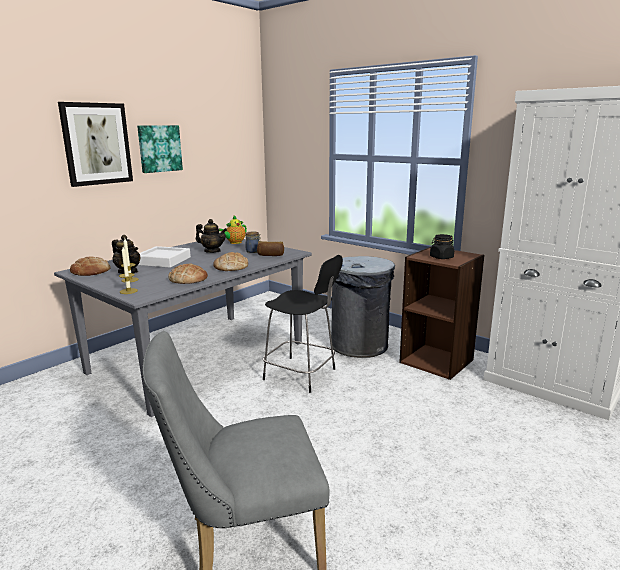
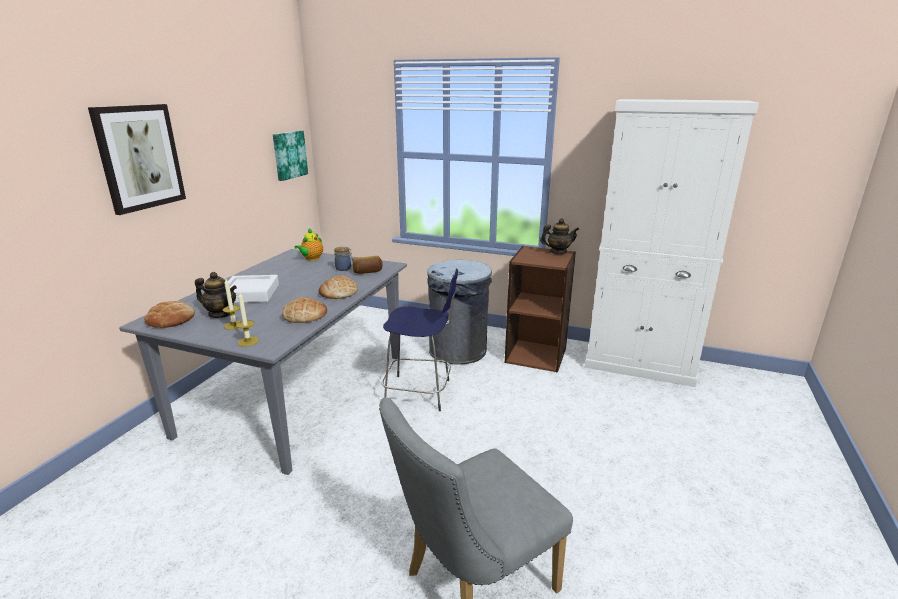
camera: 20 degrees left, 5 degrees up
picture [137,125,183,173] -> picture moved to [273,131,308,181]
teapot [196,219,227,253] -> teapot moved to [540,218,579,254]
black stool [263,255,343,393] -> blue stool [382,268,458,411]
black jar [430,234,454,259] -> none

